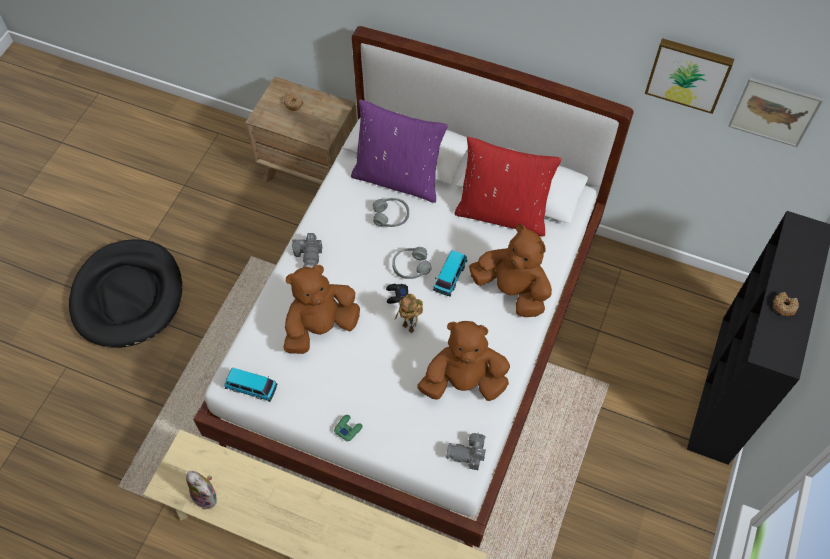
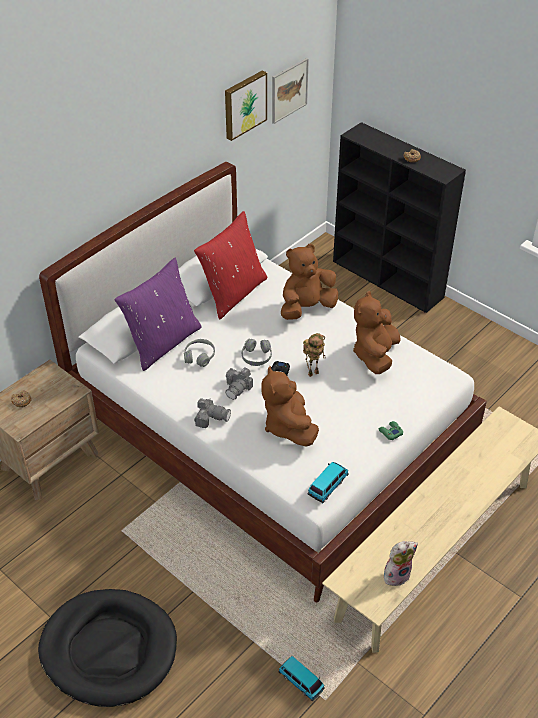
camera: 70 degrees left, 15 degrees down
toy car [433,250,467,297] -> toy car moved to [278,656,325,701]
camera [446,433,486,470] -> camera moved to [225,367,253,400]

